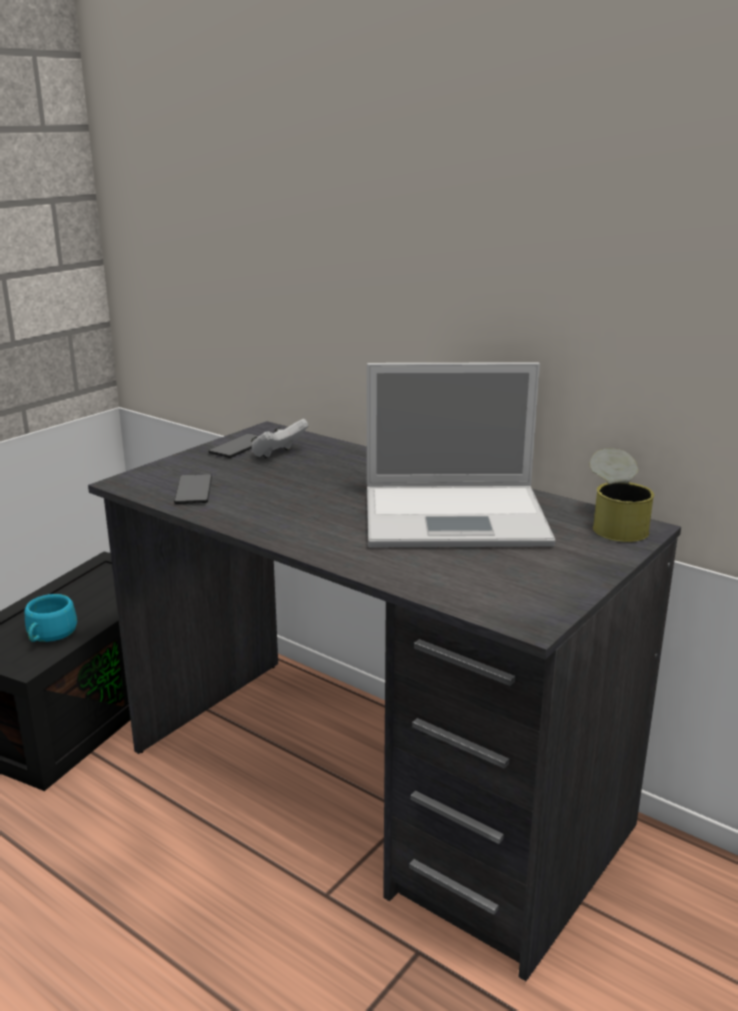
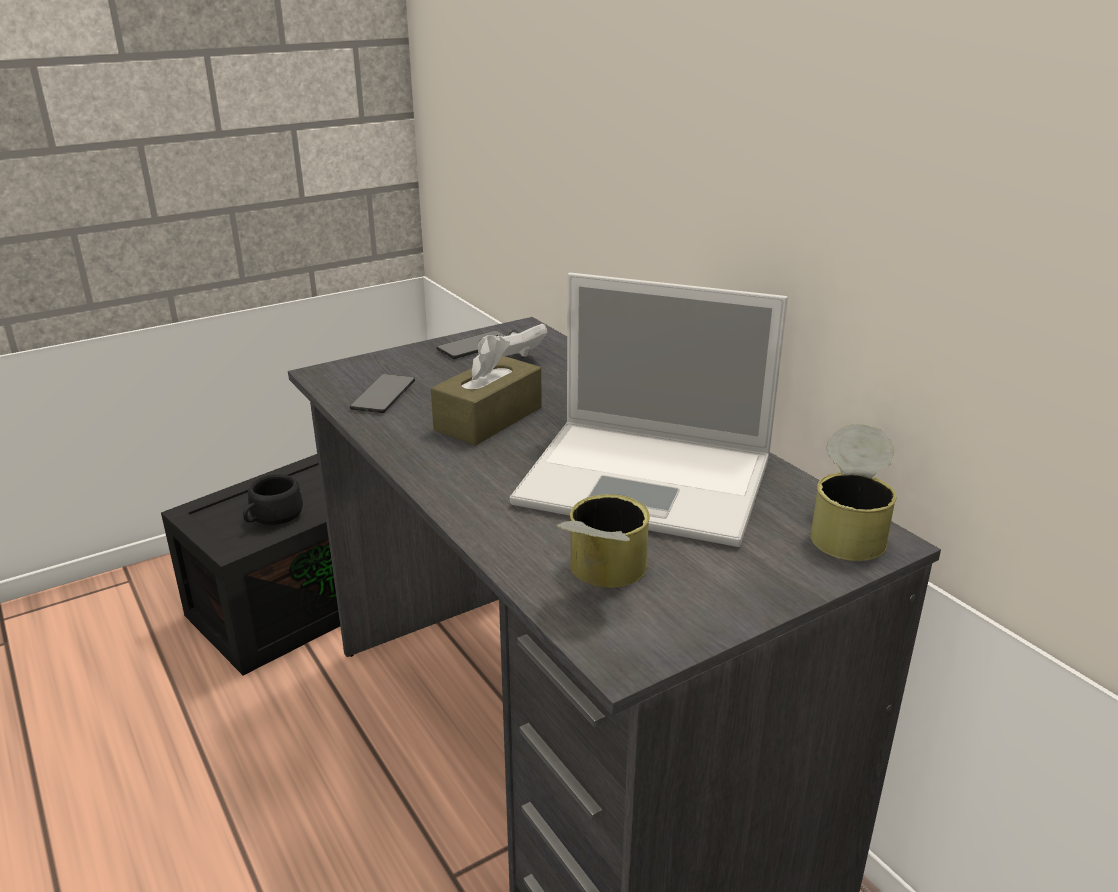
camera: 20 degrees right, 5 degrees up
turquoise cup [25,594,77,642] -> black cup [243,474,303,525]
none -> brown tissue box [431,336,542,446]
none -> can [557,494,650,588]

